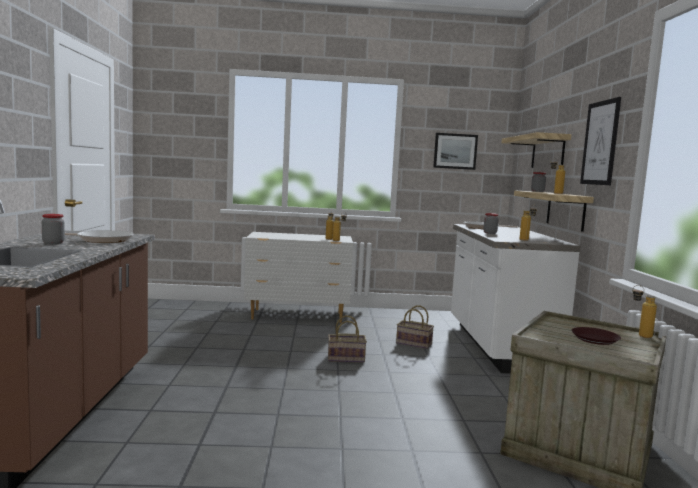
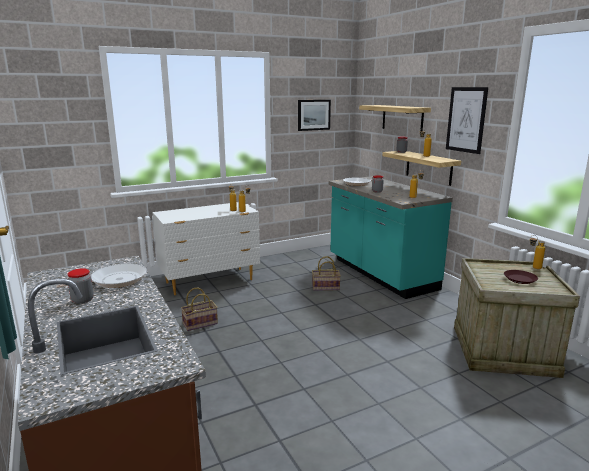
camera: 25 degrees left, 10 degrees up
basket [328,315,367,363] -> basket moved to [181,288,218,331]
white counter [451,224,581,373] -> turquoise counter [329,176,453,299]

